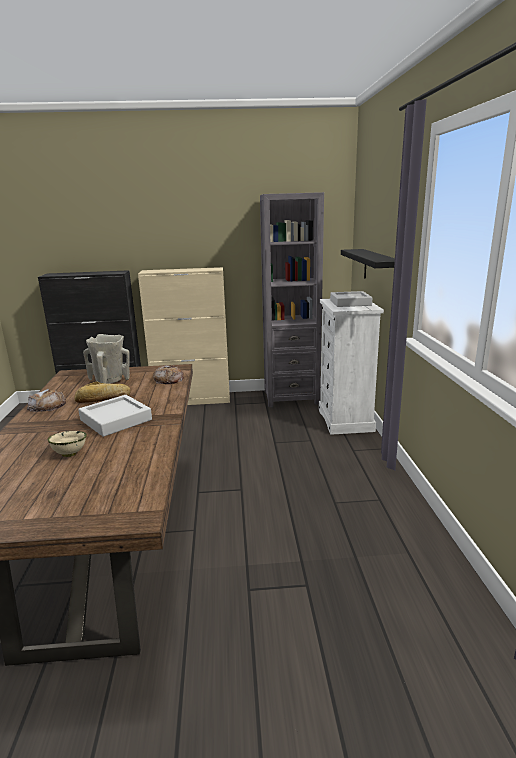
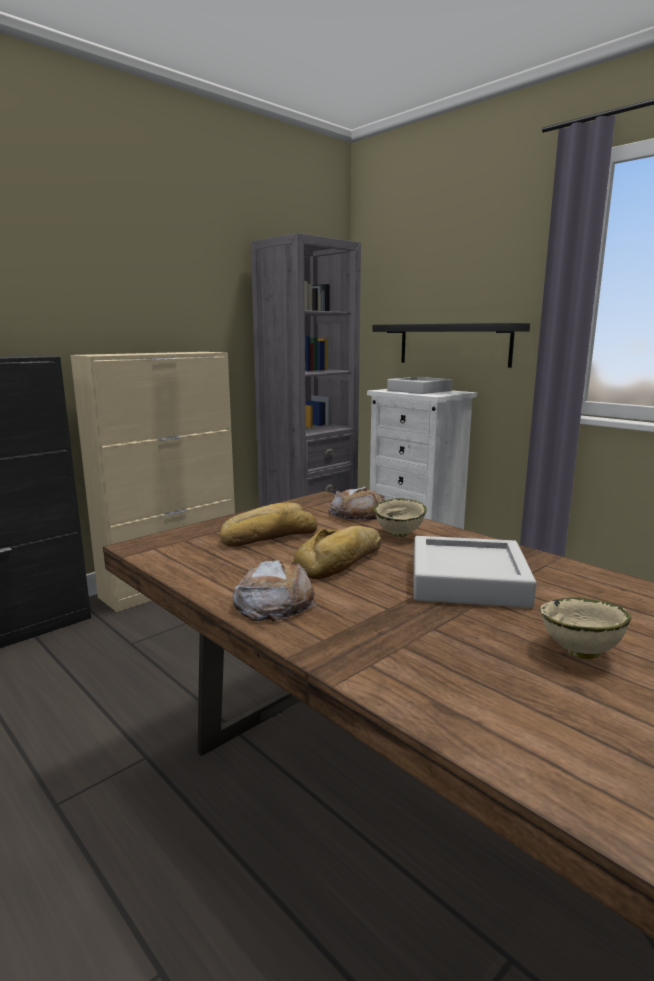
camera: 40 degrees left, 5 degrees down
beige vase [83,334,130,384] -> bread [220,502,317,547]
none -> beige bowl [374,498,427,537]

